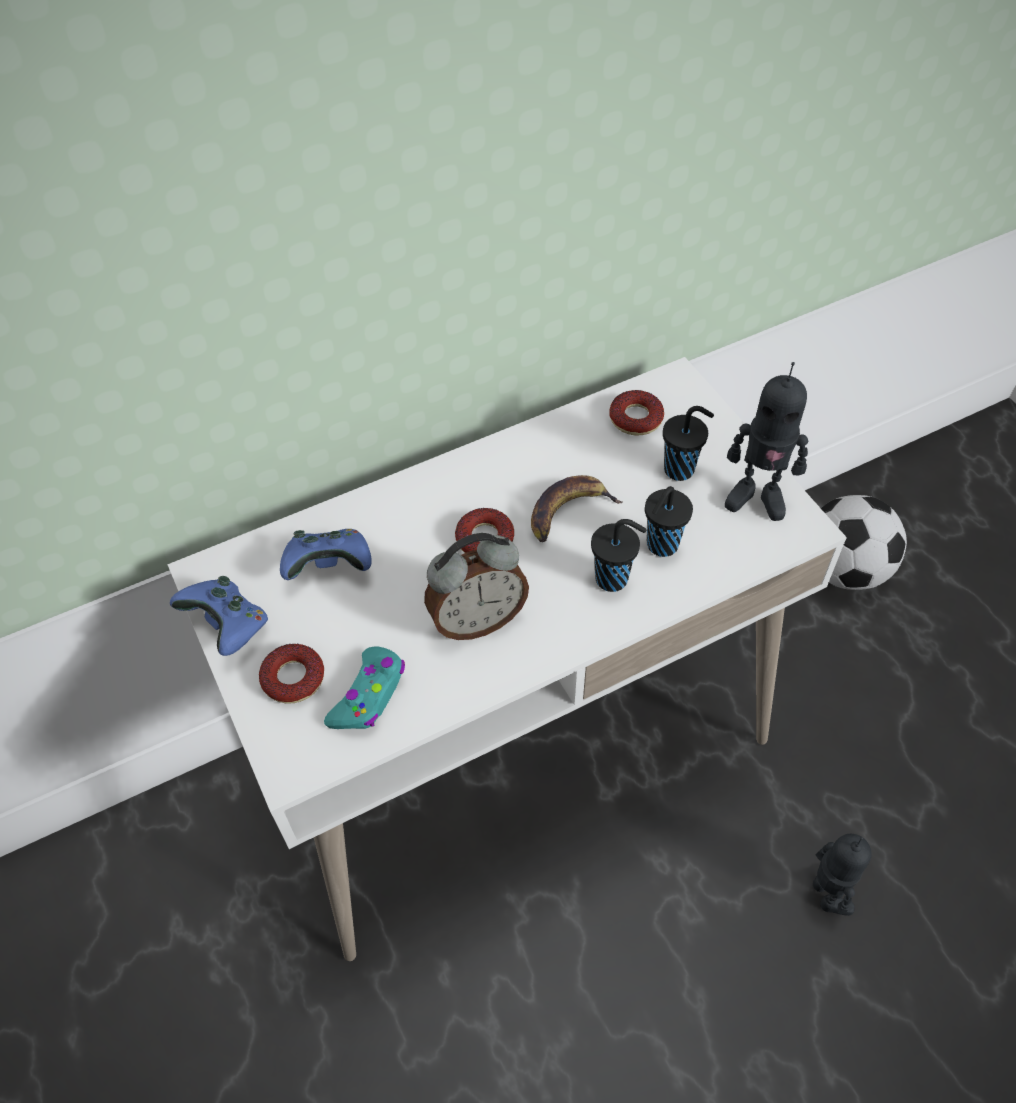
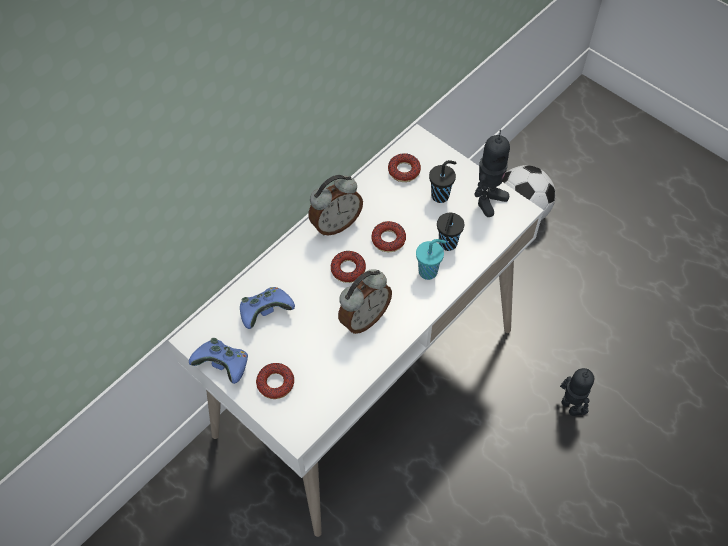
camera: 20 degrees left, 5 degrees up
turquoise game controller [324,646,405,729] -> none
banana [531,475,623,542] -> donut [371,221,406,252]
black cup [591,519,646,592] -> turquoise cup [416,239,446,280]
toy robot [725,362,808,521] -> toy robot turned 45 degrees counterclockwise [474,130,510,217]
none -> alarm clock [308,175,363,236]

